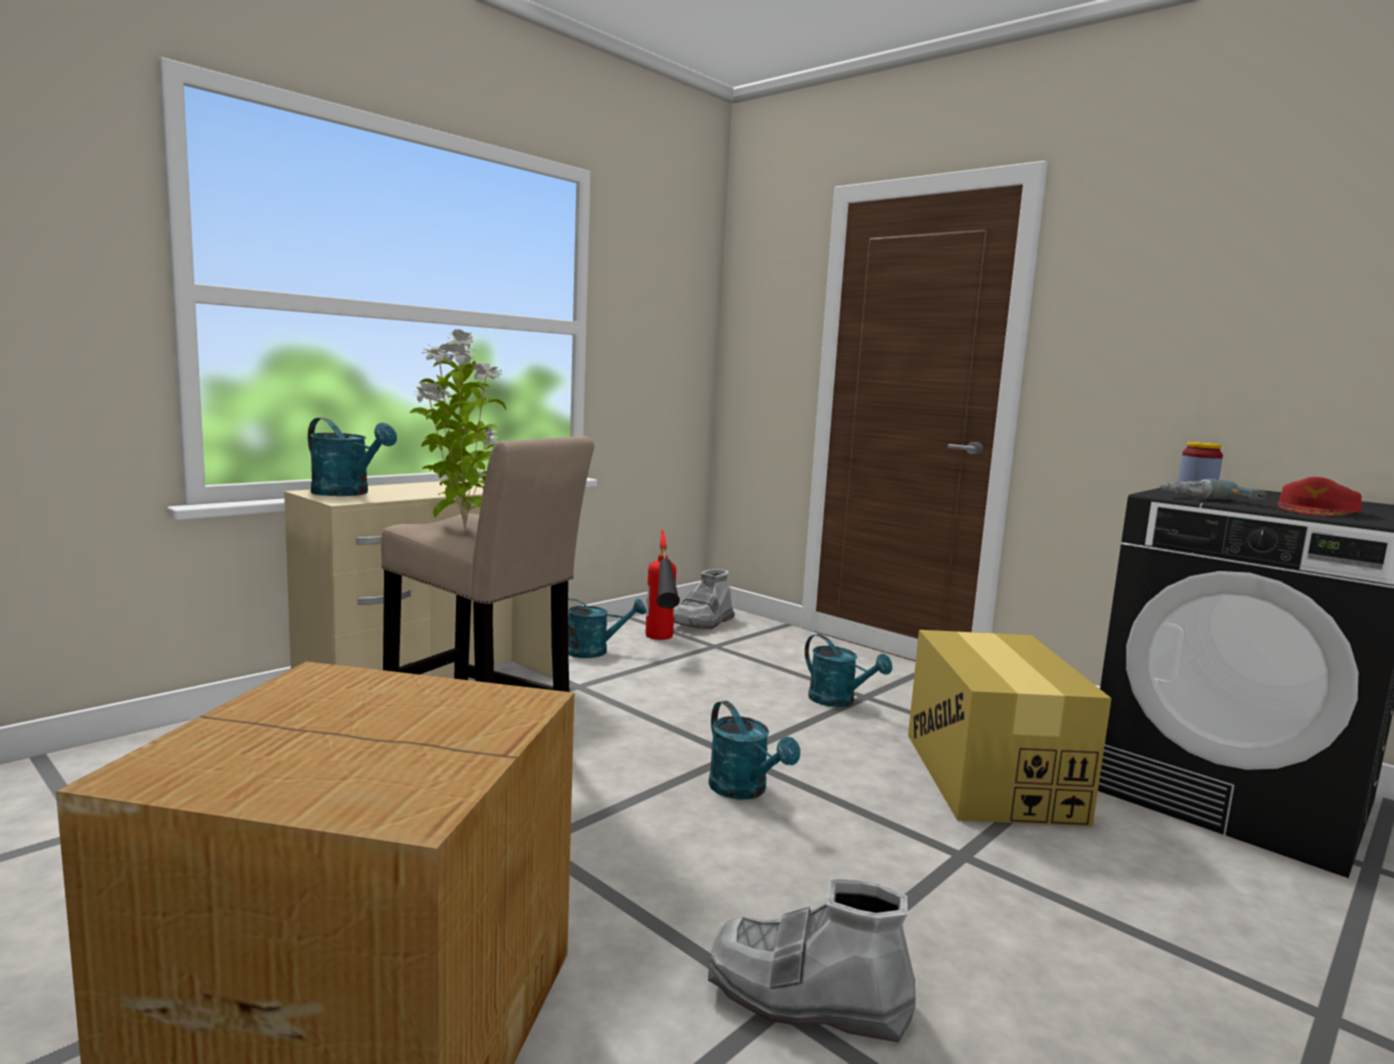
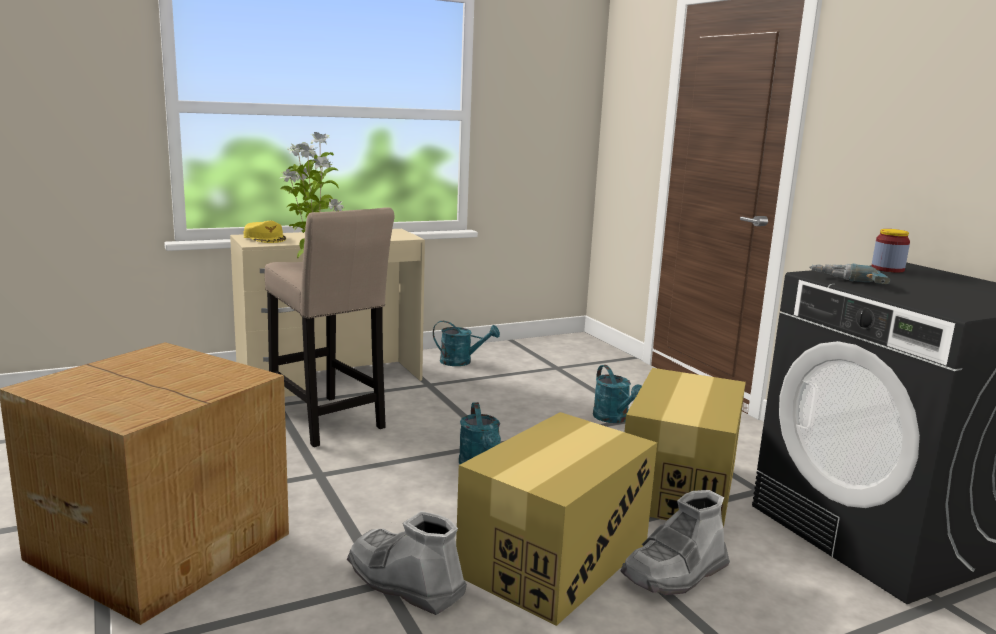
camera: 20 degrees right, 5 degrees up
turquoise watering can [308,418,397,496] -> yellow cap [243,221,286,243]
fire extinguisher [646,530,680,640] -> none
grey boot [674,569,735,629] -> grey boot moved to [620,490,730,595]
red cap [1278,477,1362,516] -> none
none -> cardboard box [456,412,657,626]

